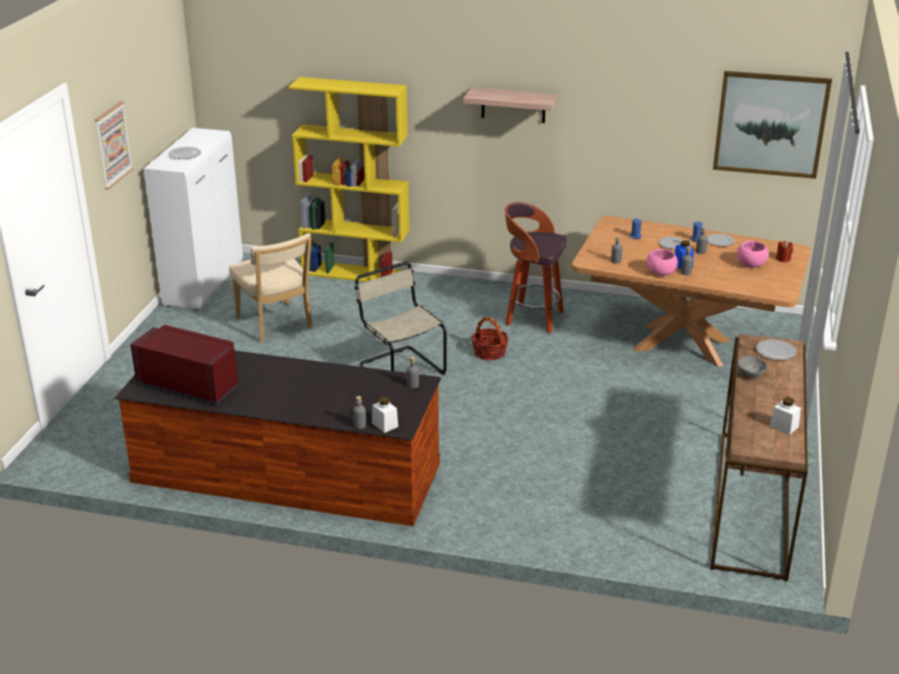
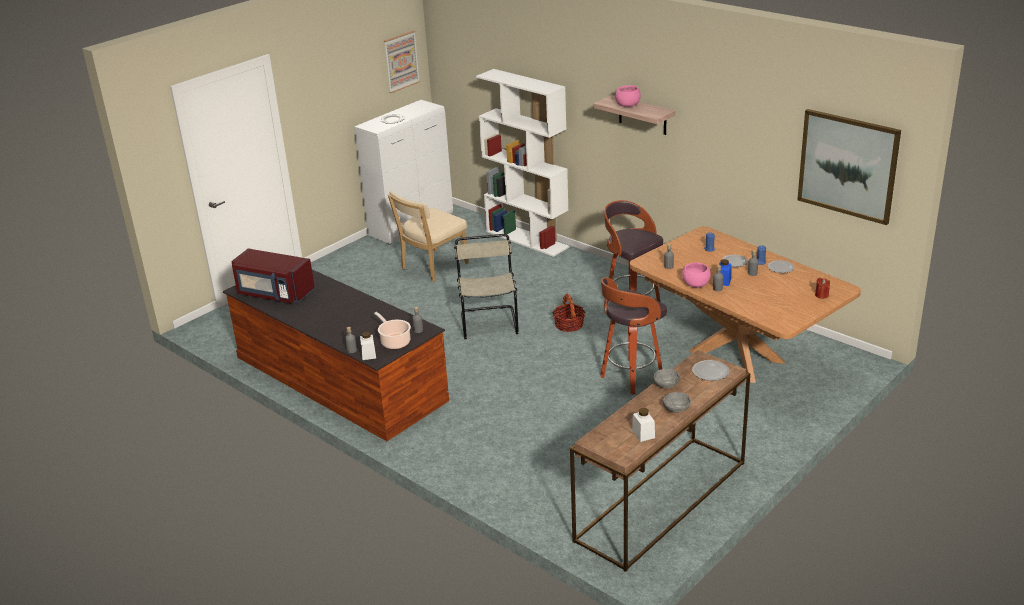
camera: 30 degrees right, 0 degrees up
picture [95,101,134,190] -> picture moved to [384,30,420,93]
red microwave [130,325,238,404] -> red microwave turned 150 degrees clockwise [231,248,315,303]
beige chair [229,233,312,342] -> beige chair turned 45 degrees clockwise [388,191,469,282]
yellow bookcase [289,77,410,282] -> white bookcase [476,69,569,257]
pink bowl [737,241,769,268] -> pink bowl moved to [615,85,641,107]
none -> cooking pot [374,312,411,349]
none -> stool [600,278,667,394]
none -> grey bowl [663,392,691,413]

